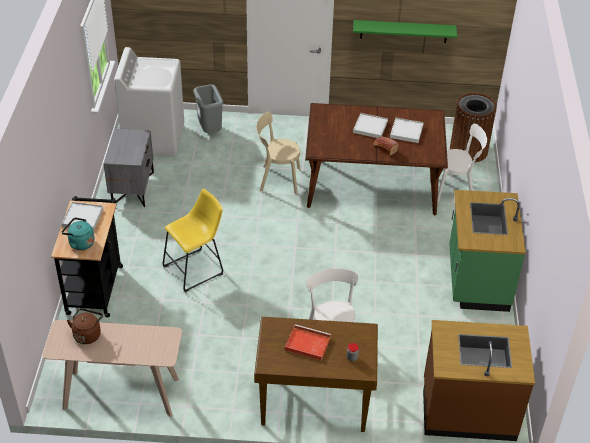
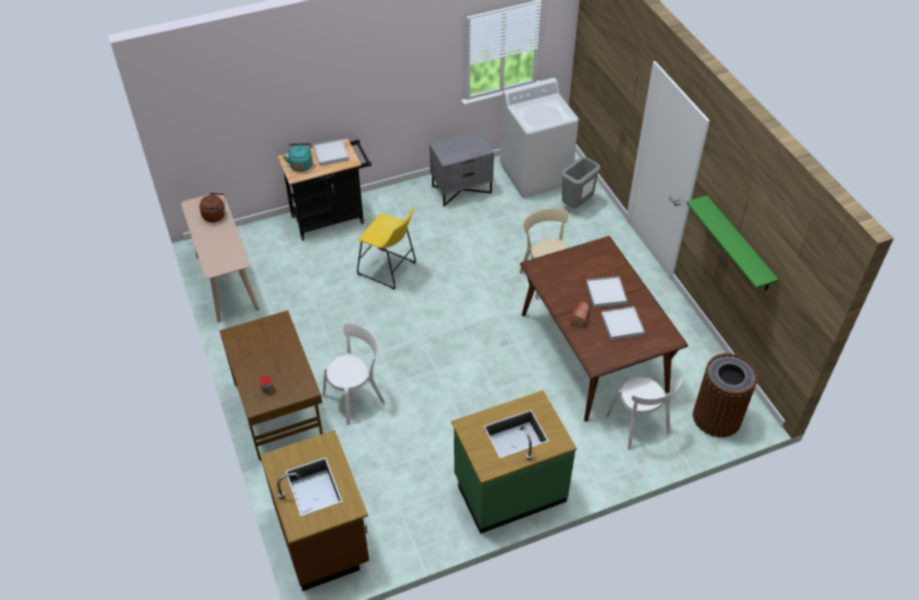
camera: 65 degrees right, 5 degrees up
red tray [285,324,331,361] -> none

